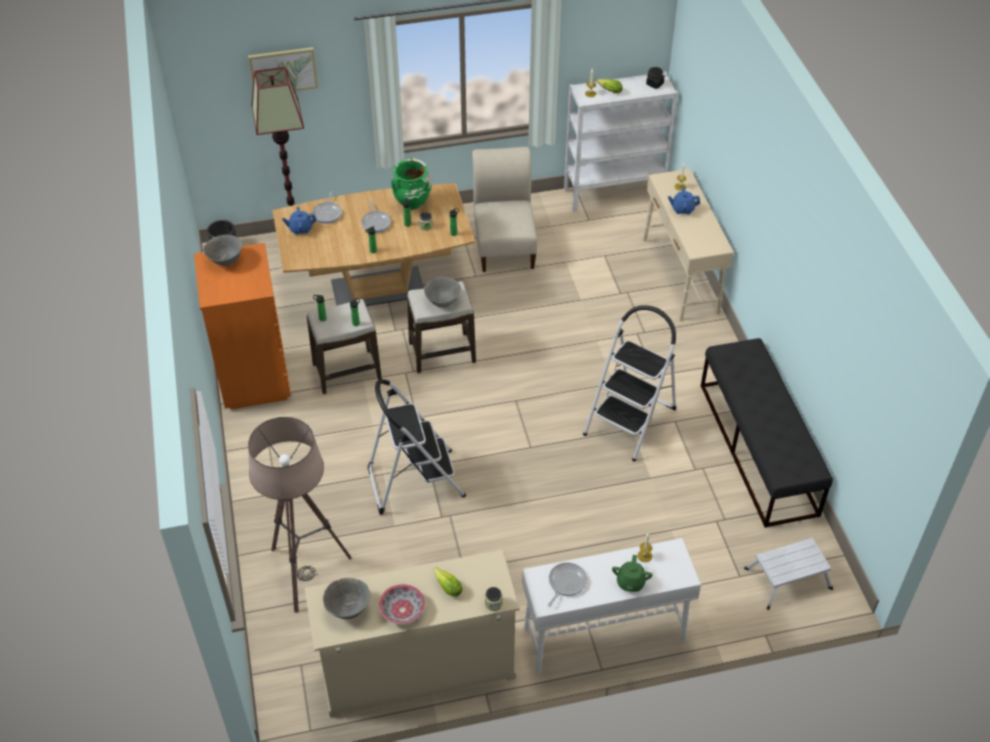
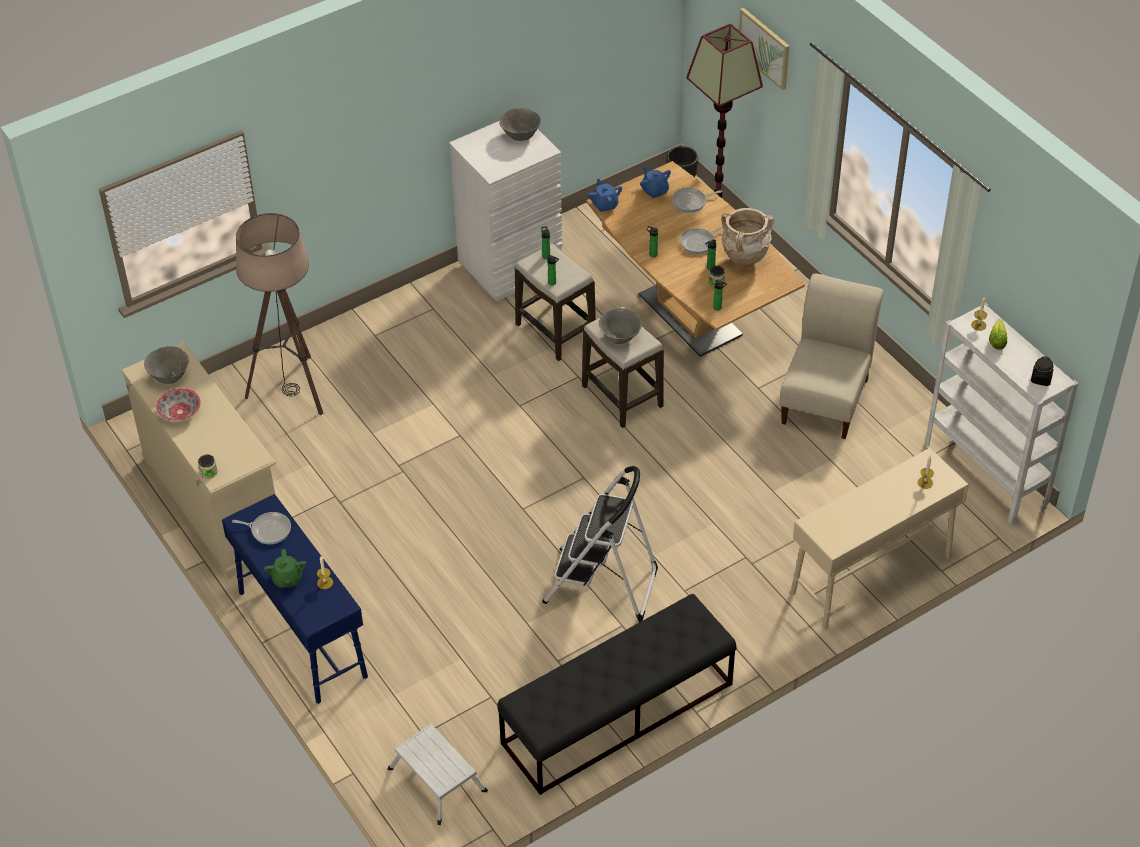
camera: 70 degrees right, 0 degrees up
orange dresser [194,243,291,409] -> white dresser [449,121,562,302]
step ladder [368,379,466,515] -> none
green vase [391,156,432,210] -> beige vase [721,208,774,267]
lettuce [434,567,463,596] -> none
beige chair [472,147,537,272] -> beige chair turned 45 degrees counterclockwise [779,273,883,439]
white console table [522,538,701,674] -> blue console table [222,494,368,704]
green teapot [612,555,652,592] -> green teapot turned 90 degrees counterclockwise [264,549,307,588]
blue teapot [668,187,700,215] -> blue teapot moved to [588,179,622,212]

